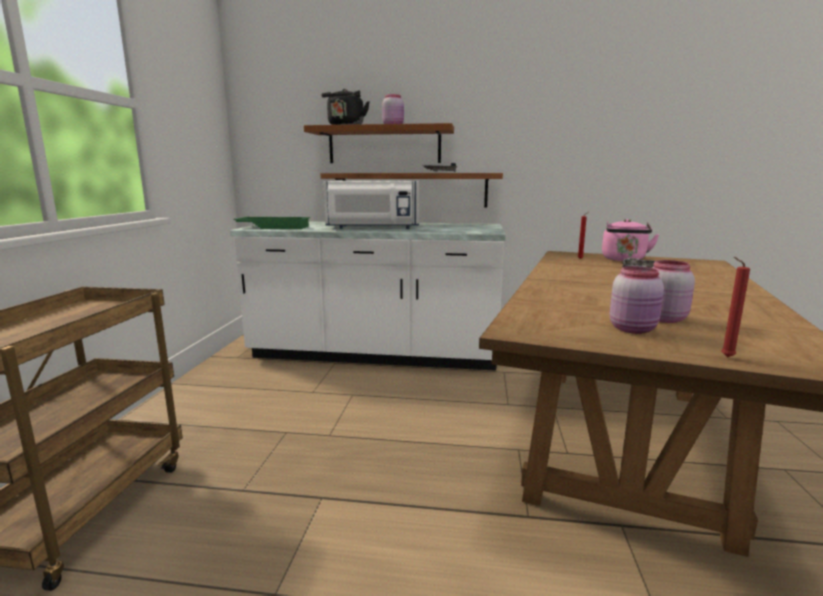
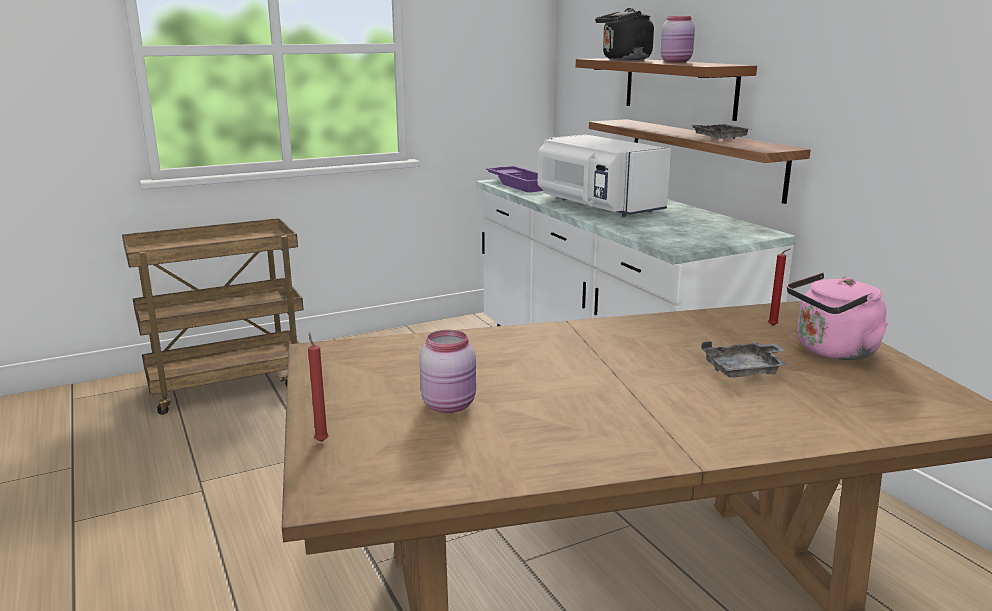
camera: 55 degrees right, 5 degrees up
green tray [234,217,310,229] -> purple tray [486,166,543,193]
pink jar [610,266,664,334] -> none

